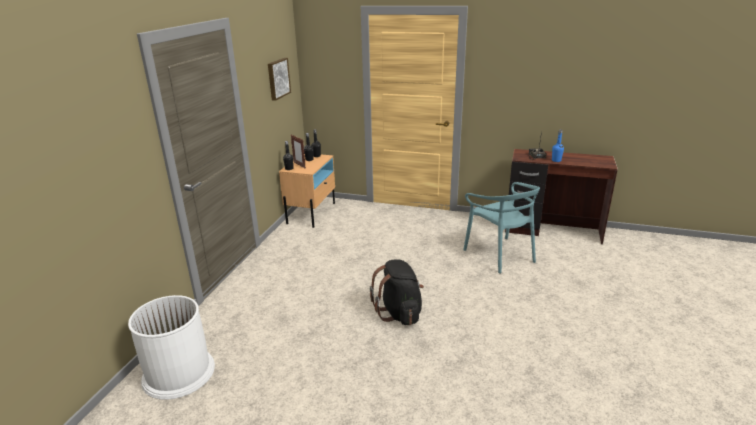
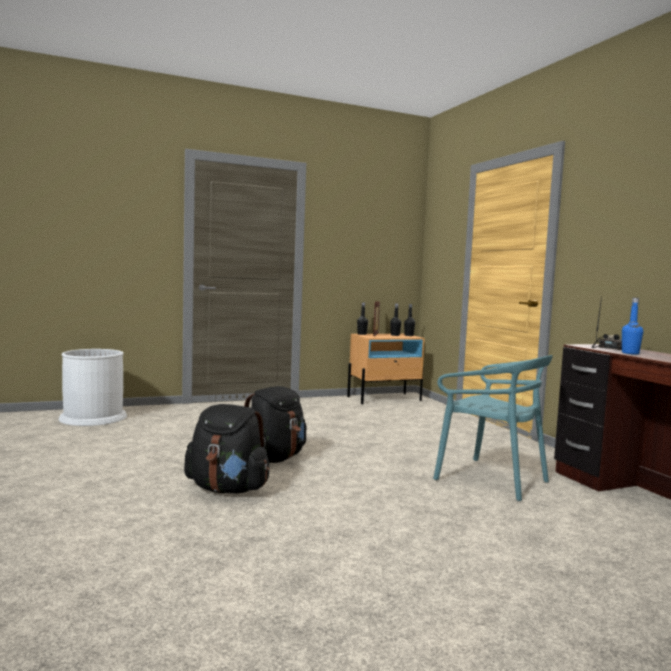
camera: 50 degrees right, 20 degrees down
picture [268,58,291,101] -> none
turquoise chair [463,182,540,273] -> turquoise chair turned 75 degrees counterclockwise [433,355,553,501]
none -> black backpack [184,404,270,494]

